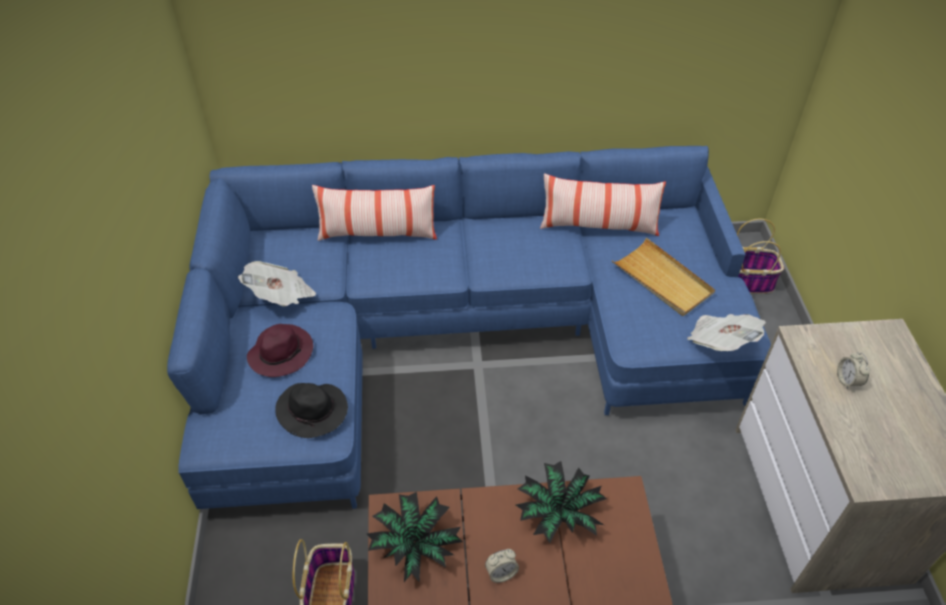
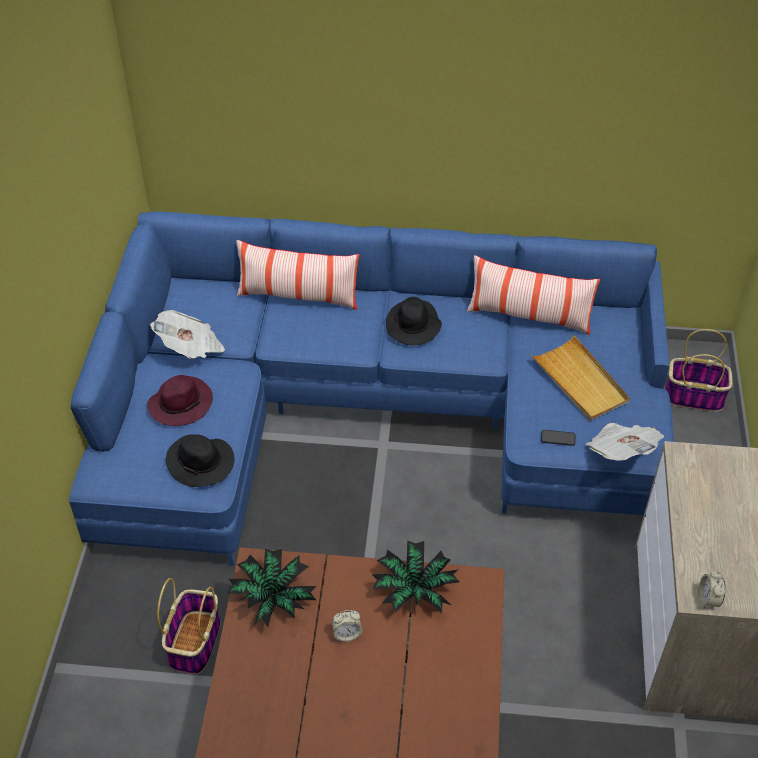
camera: 10 degrees right, 0 degrees up
alarm clock [837,352,870,389] -> alarm clock moved to [698,571,726,608]
none -> black hat [386,297,442,345]
none -> phone [541,430,575,446]

